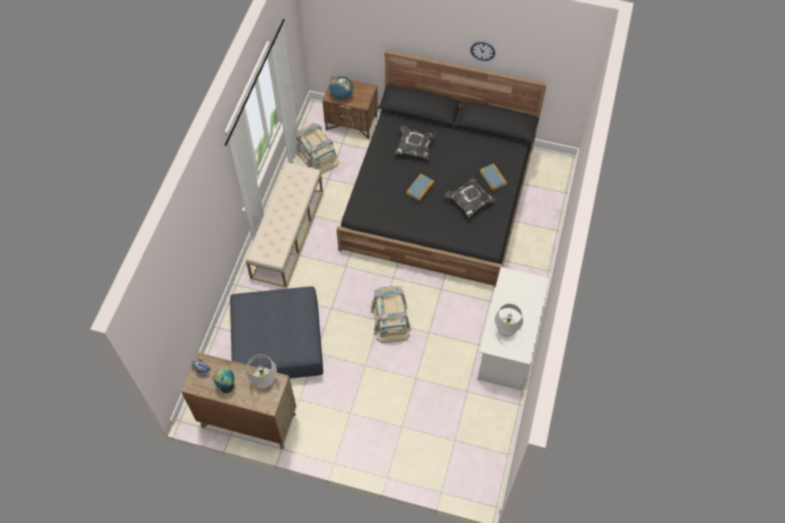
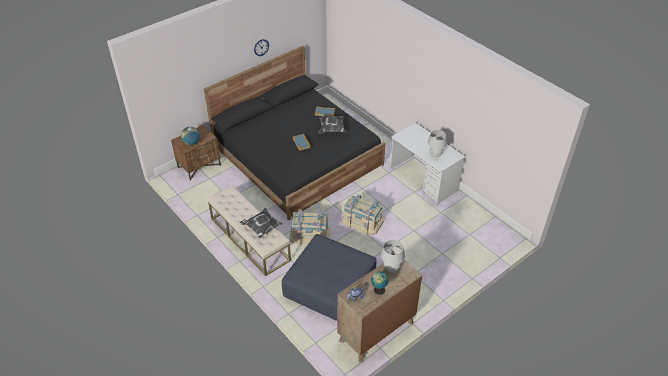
camera: 55 degrees left, 15 degrees down
beige storage box [296,123,339,174] -> beige storage box moved to [290,210,330,245]
pillow [395,125,436,160] -> pillow moved to [240,208,283,239]

